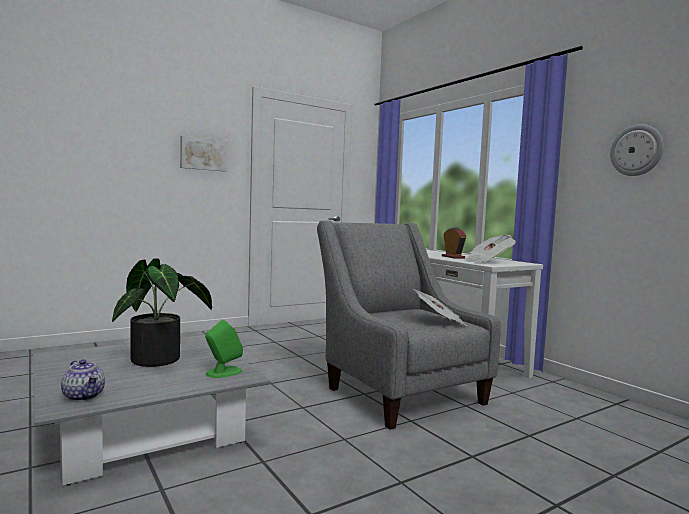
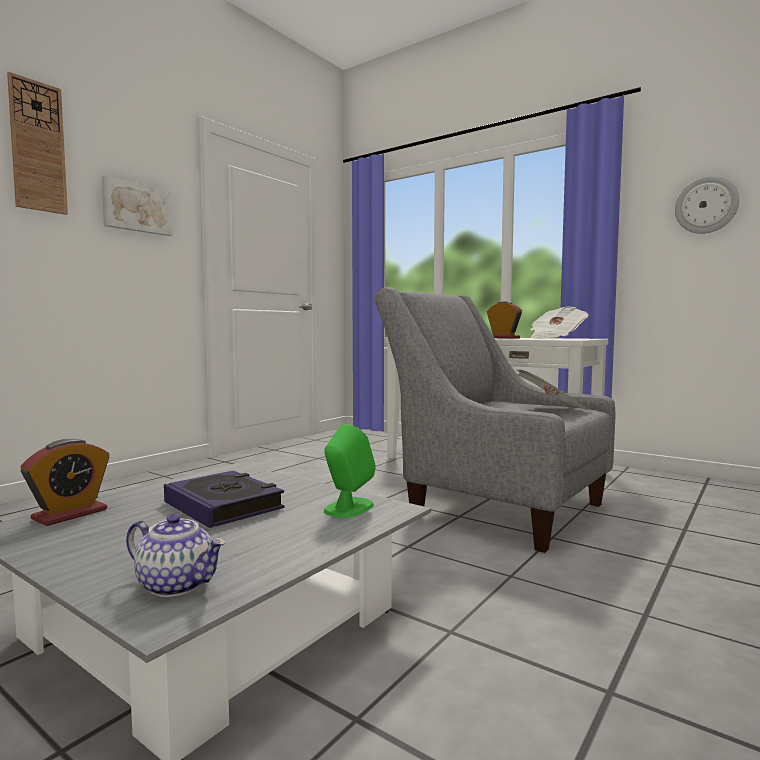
camera: 20 degrees left, 0 degrees up
potted plant [112,258,212,367] -> book [164,471,284,528]
none -> wall clock [7,72,68,215]
none -> alarm clock [21,439,109,526]

